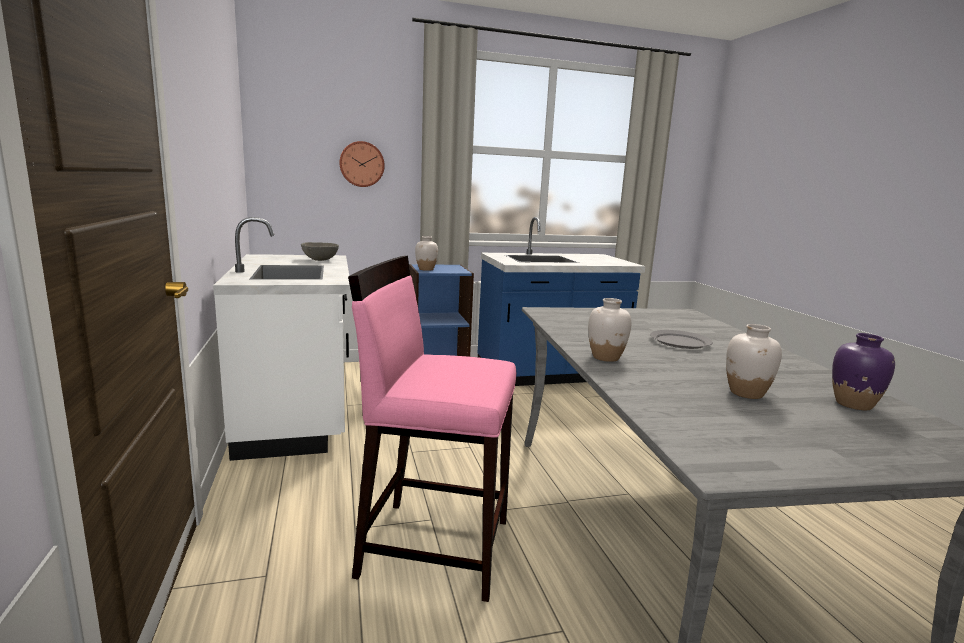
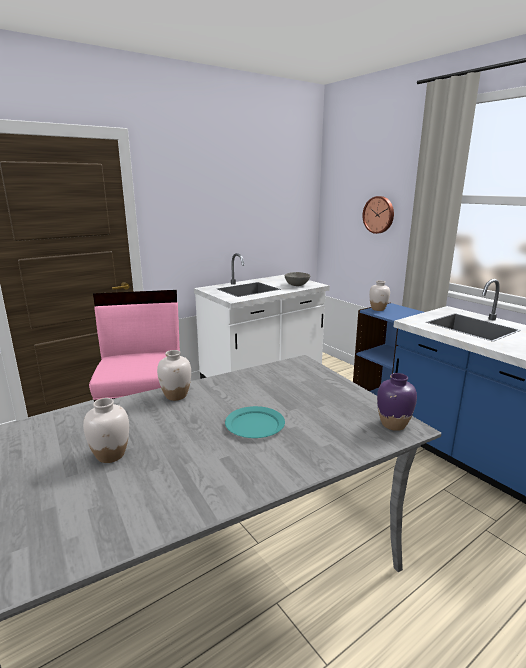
camera: 70 degrees right, 5 degrees up
grey plate [650,330,713,349] -> turquoise plate [225,406,285,438]
purple vase [832,333,895,410] -> purple vase moved to [377,373,417,431]

